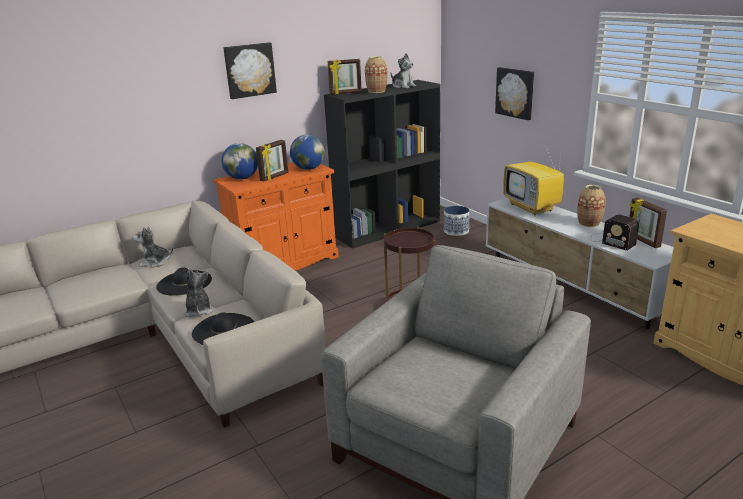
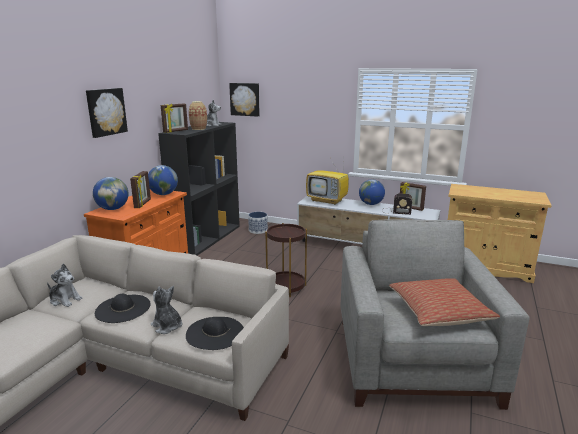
camera: 35 degrees left, 5 degrees down
plush toy [133,226,174,268] -> plush toy turned 120 degrees counterclockwise [47,264,82,307]
picture [495,67,534,120] -> picture moved to [229,83,260,117]
vase [577,185,606,227] -> globe [359,179,385,205]
none -> pillow [389,278,500,326]

